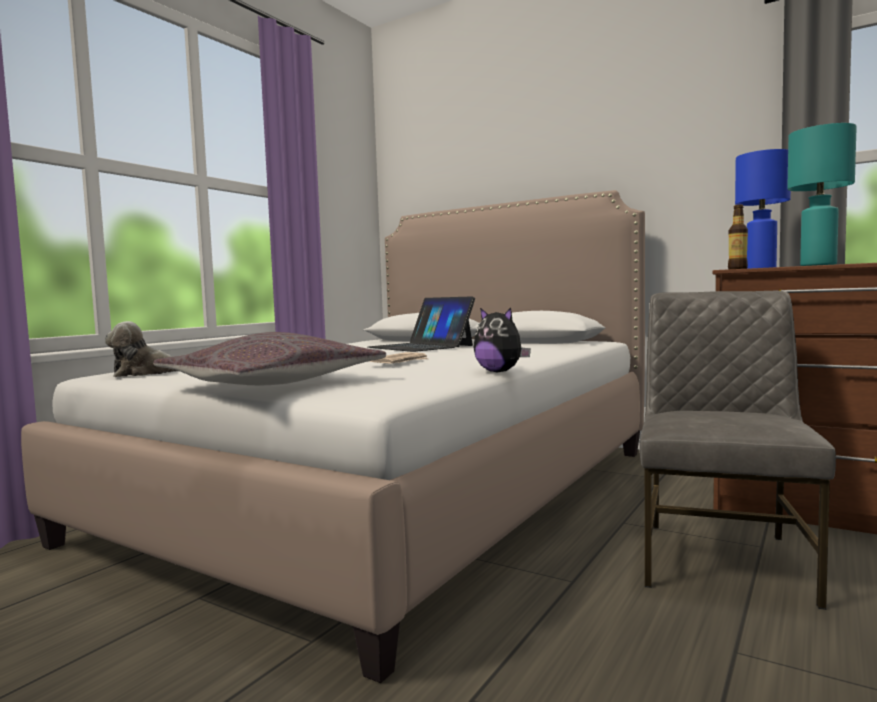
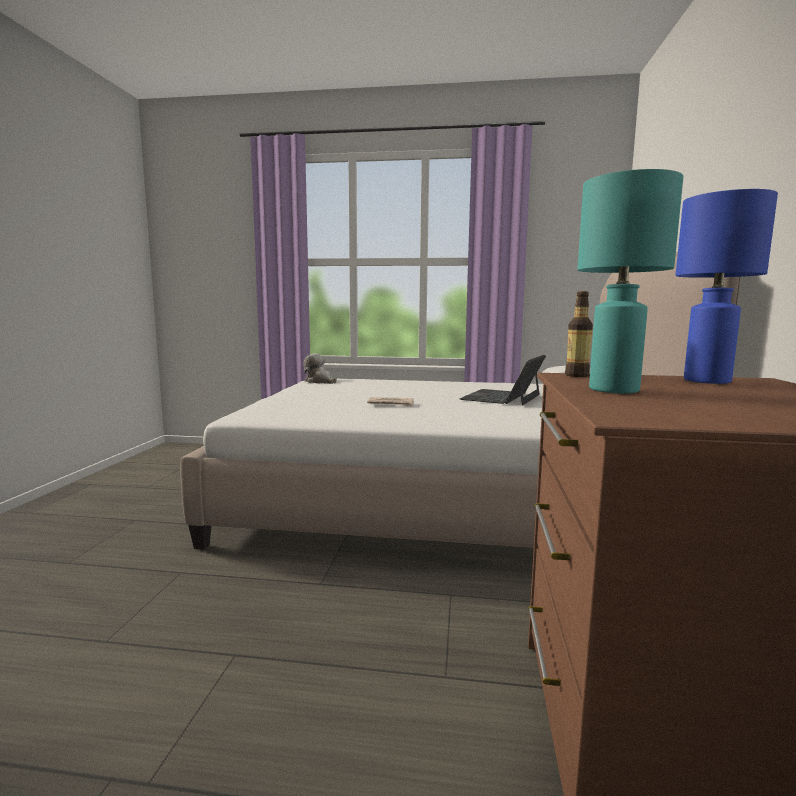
camera: 65 degrees right, 5 degrees up
grey pillow [153,332,386,385] -> none
plush toy [474,307,531,373] -> none
grey chair [639,291,836,610] -> none

